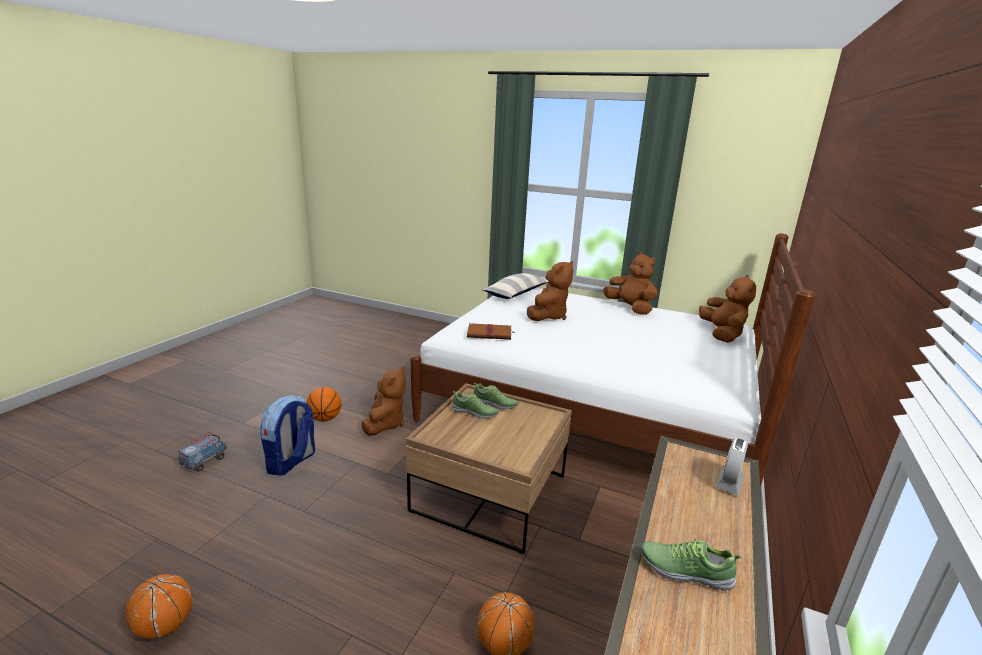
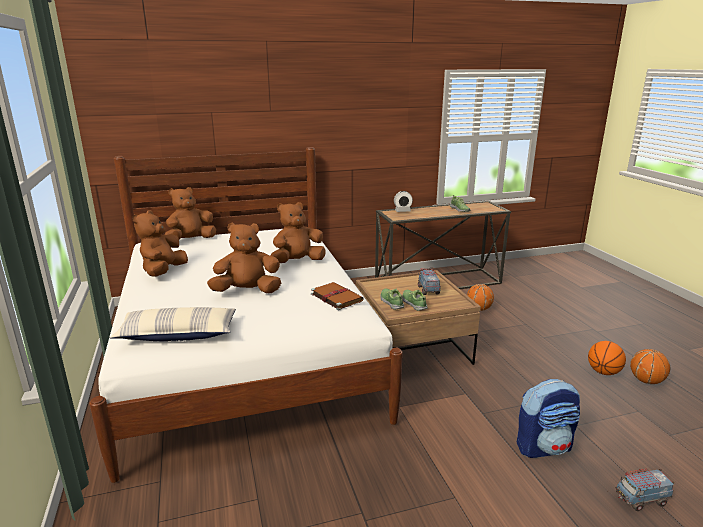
camera: 130 degrees left, 0 degrees up
basketball [306,387,342,422] -> basketball moved to [588,341,626,375]
brown plush toy [361,367,406,436] -> brown plush toy moved to [271,202,326,263]
none -> toy truck [418,268,441,295]

